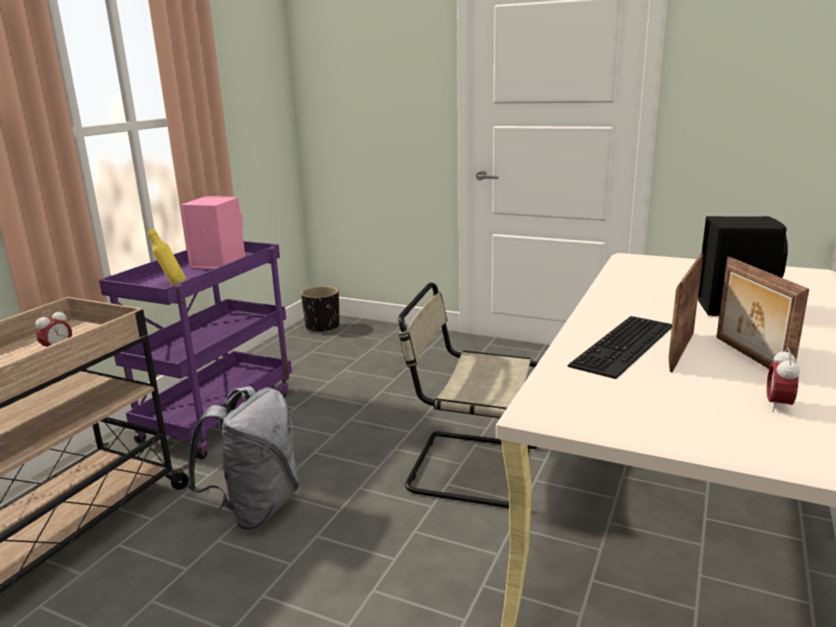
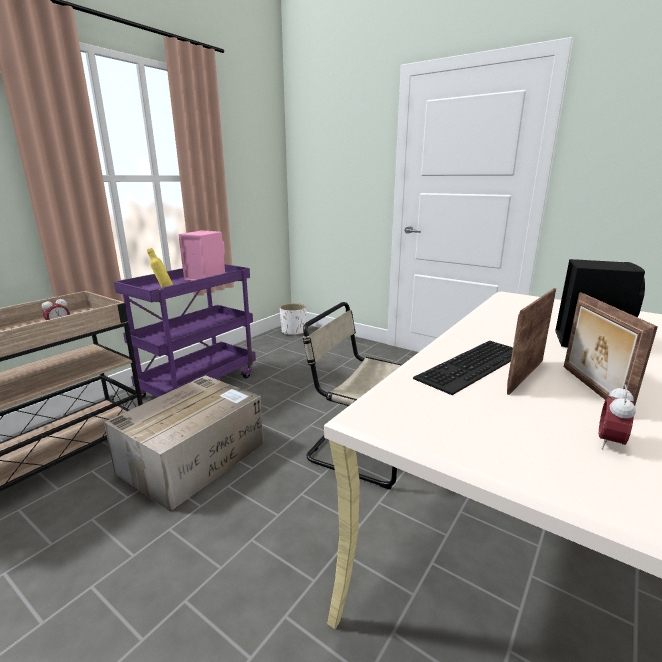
camera: 10 degrees right, 0 degrees up
grey backpack [187,386,299,530] -> cardboard box [104,375,264,512]
black planter [301,286,340,333] -> white planter [280,303,306,336]

